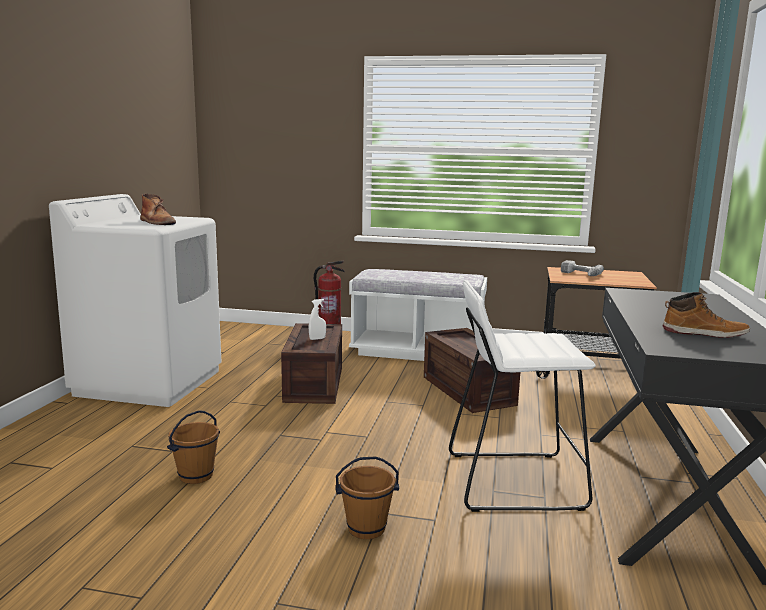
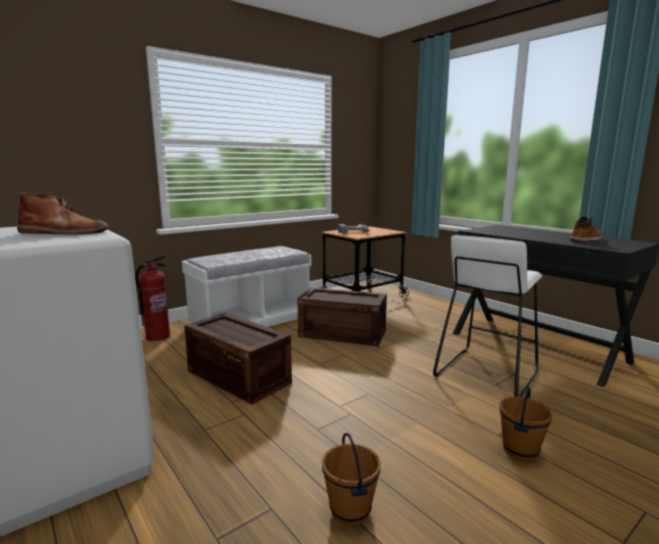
camera: 50 degrees left, 0 degrees up
white spray bottle [309,299,326,340] -> none

